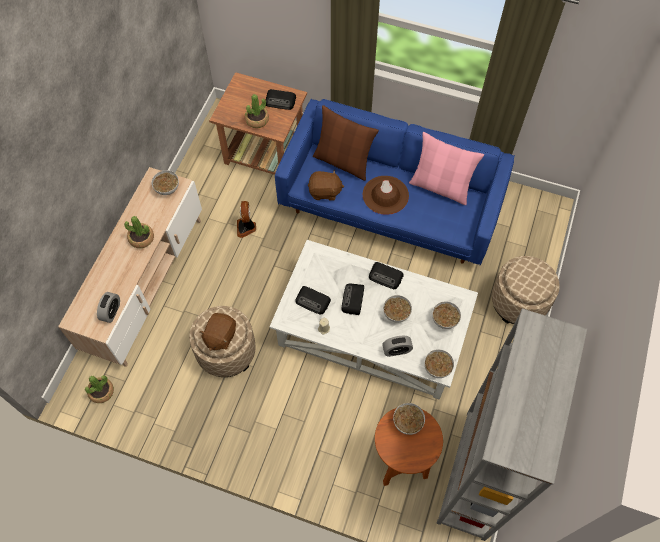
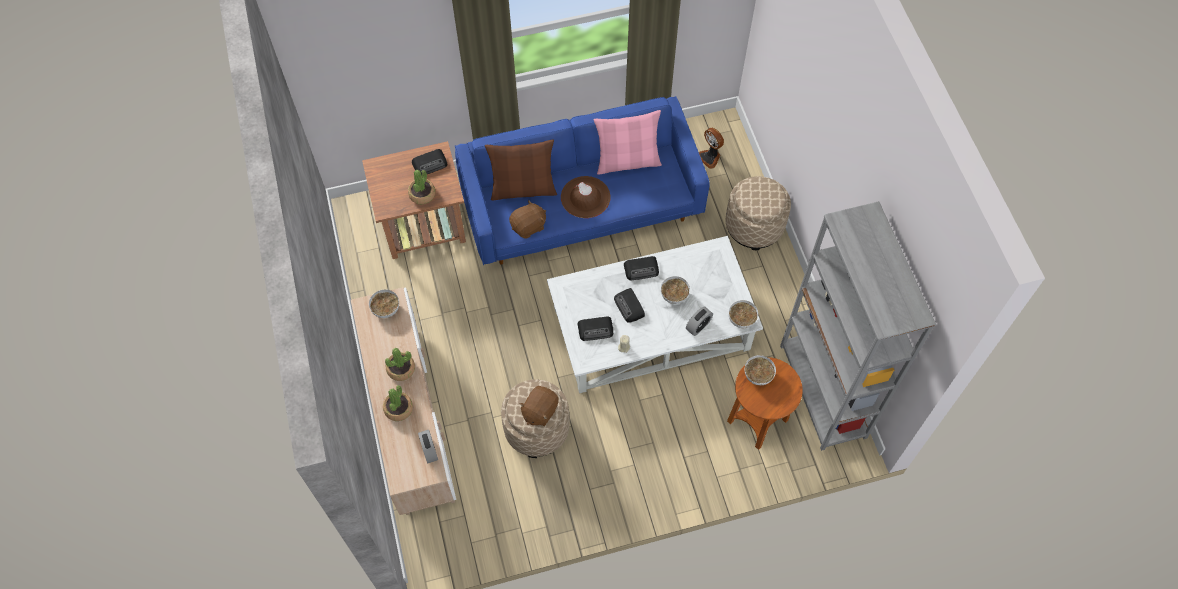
camera: 35 degrees left, 0 degrees up
potted plant [85,375,114,403] -> potted plant moved to [383,385,413,421]
brown plush toy [200,313,236,351] -> brown plush toy turned 45 degrees clockwise [519,386,559,426]
fan [237,201,256,238] -> fan moved to [699,128,724,169]
bowl [432,301,461,329] -> none

